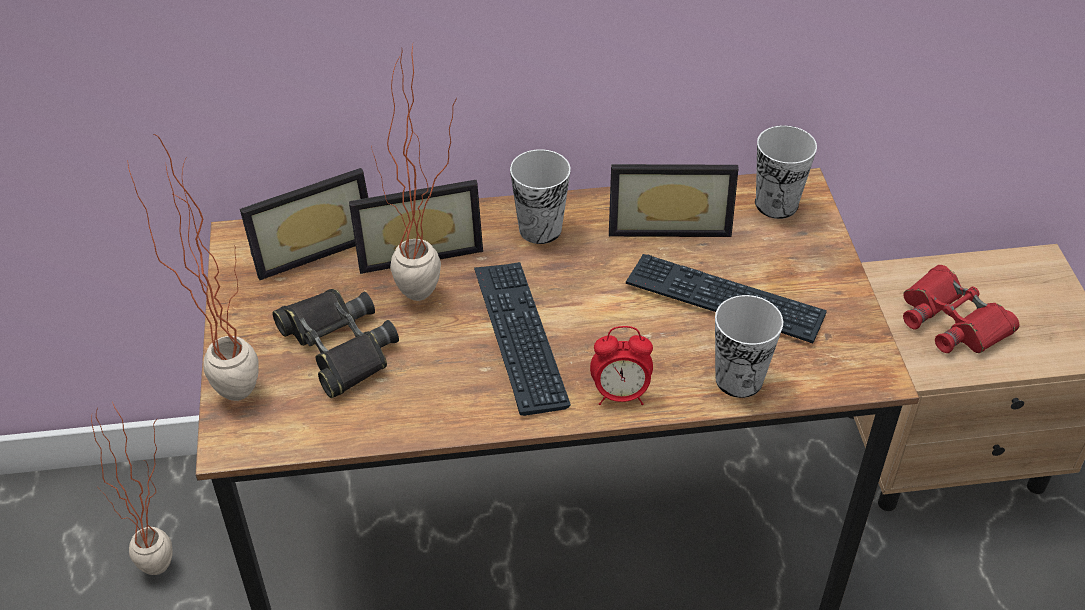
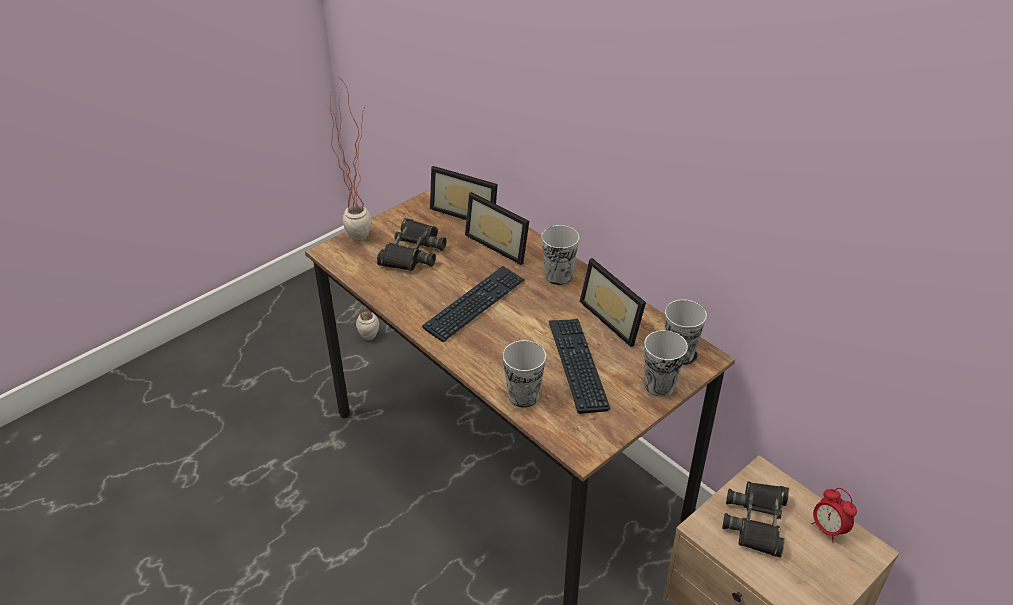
camera: 55 degrees right, 5 degrees down
potted plant [371,45,457,301] -> none
alarm clock [590,326,653,405] -> alarm clock moved to [811,488,857,543]
red binoculars [903,265,1019,353] -> black binoculars [722,481,789,558]
none -> cup [644,330,688,397]

